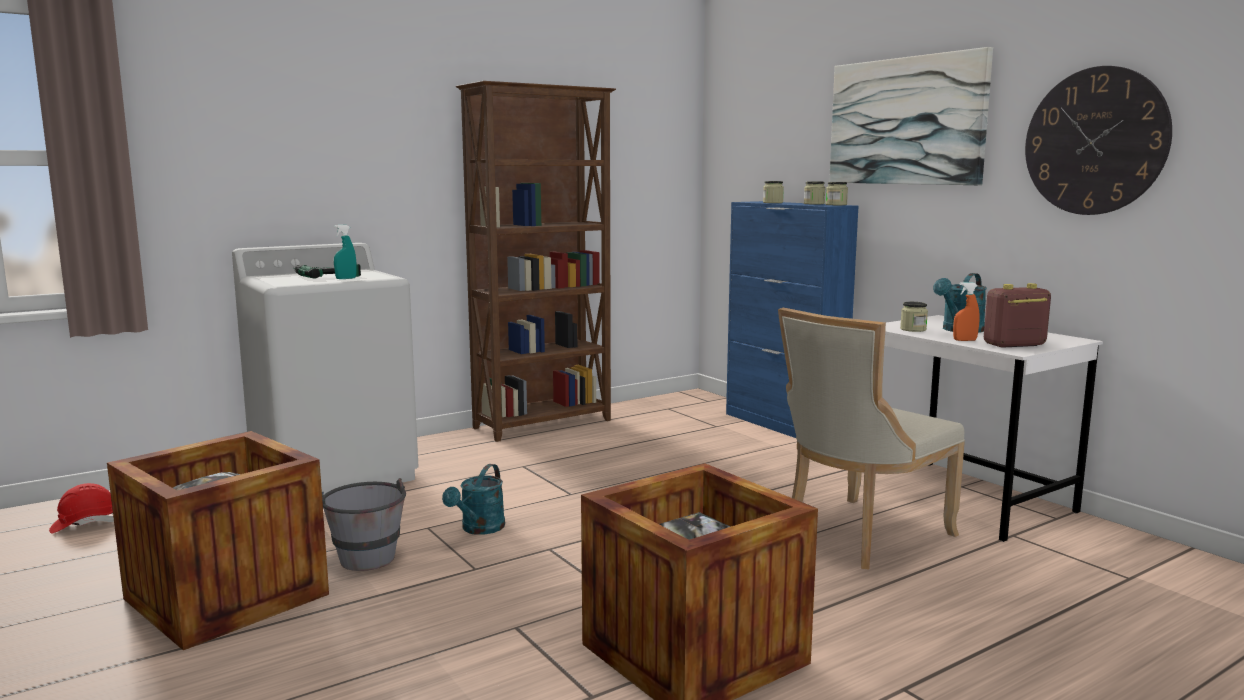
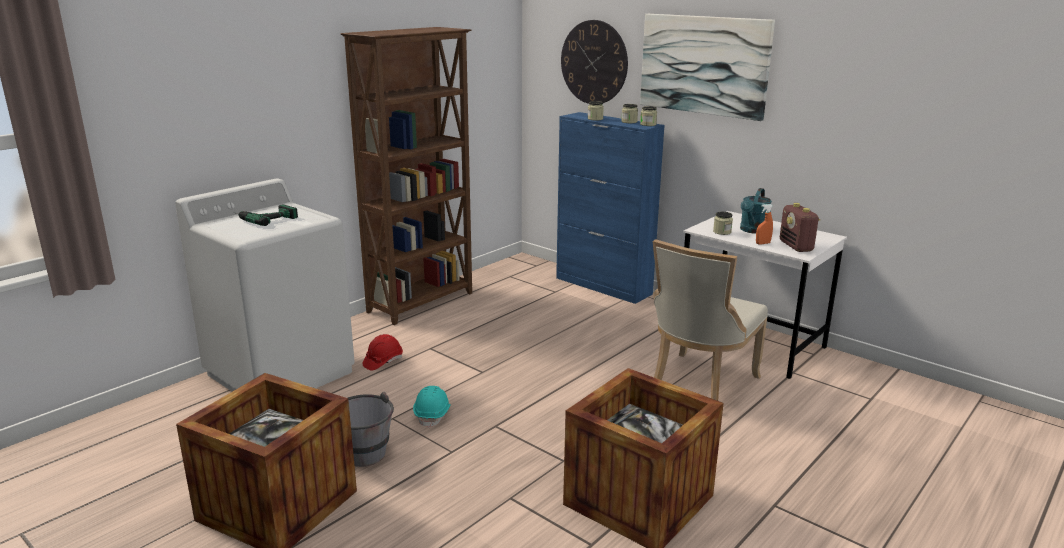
camera: 15 degrees left, 10 degrees up
red hard hat [49,483,114,533] -> red hard hat moved to [362,334,403,370]
turquoise spray bottle [334,225,357,279] -> none
turquoise watering can [442,464,505,535] -> turquoise hard hat [413,386,451,428]
radio [984,283,1051,348] -> radio turned 75 degrees counterclockwise [780,203,820,252]
wall clock [1025,66,1172,215] -> wall clock moved to [561,20,628,104]

